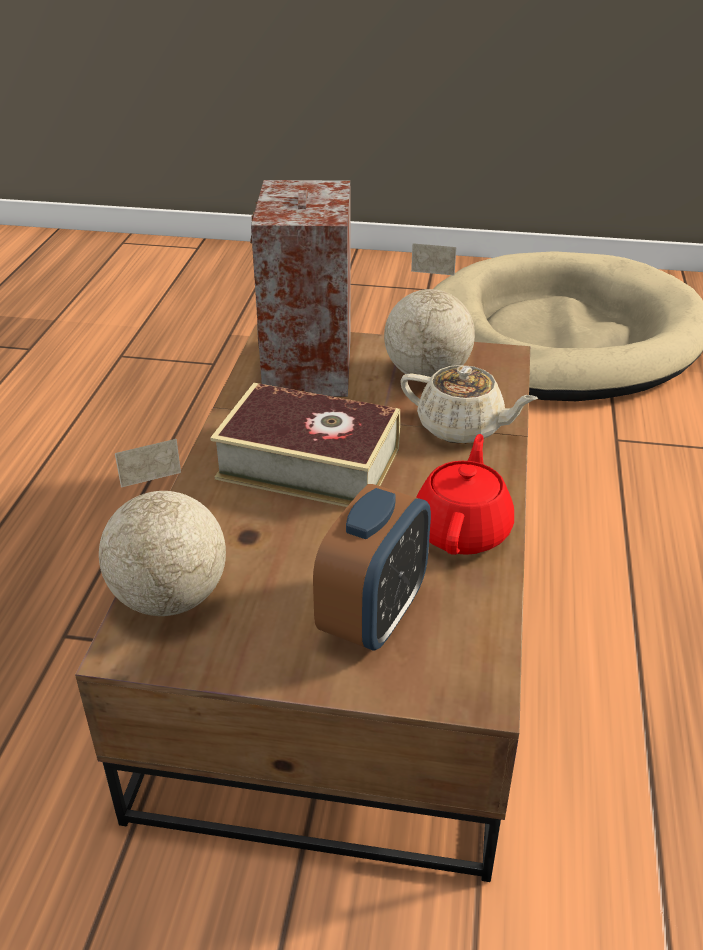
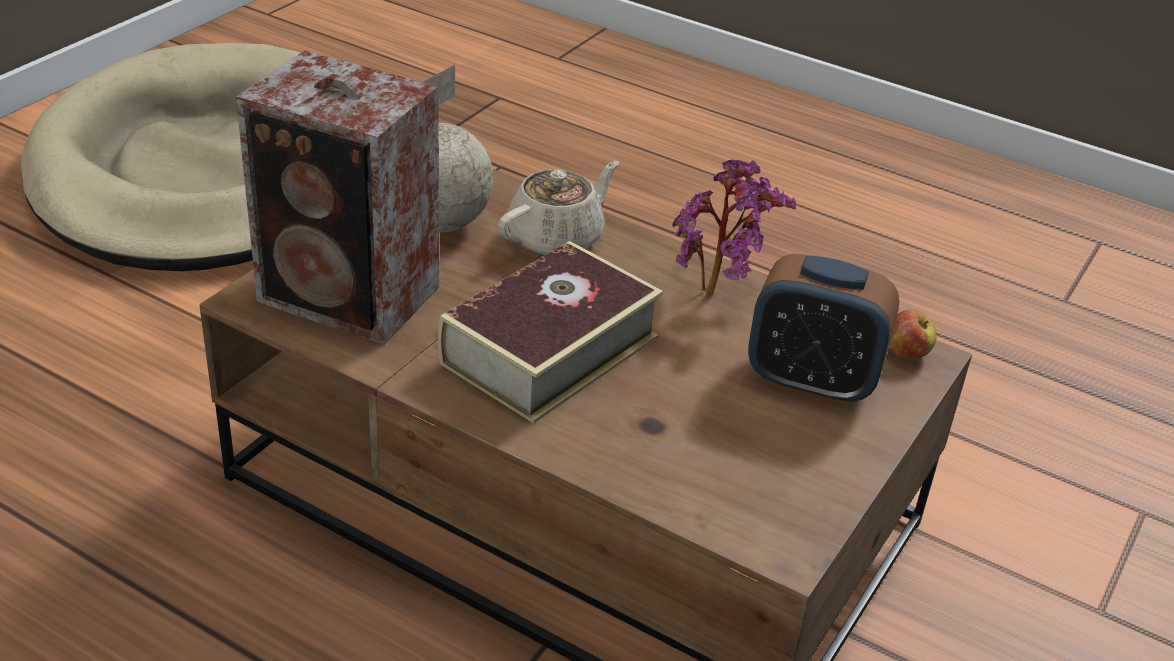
camera: 70 degrees left, 0 degrees up
globe [99,439,226,616] -> none
alarm clock [313,484,431,651] -> alarm clock turned 150 degrees clockwise [748,254,899,405]
red teapot [416,434,514,555] -> potted plant [672,159,796,294]
none -> apple [890,309,937,360]

